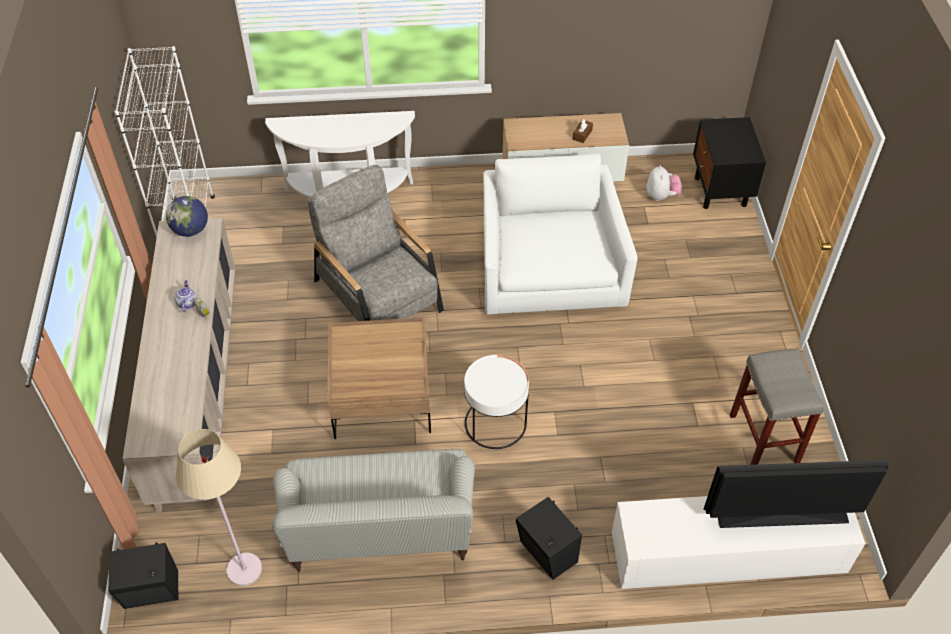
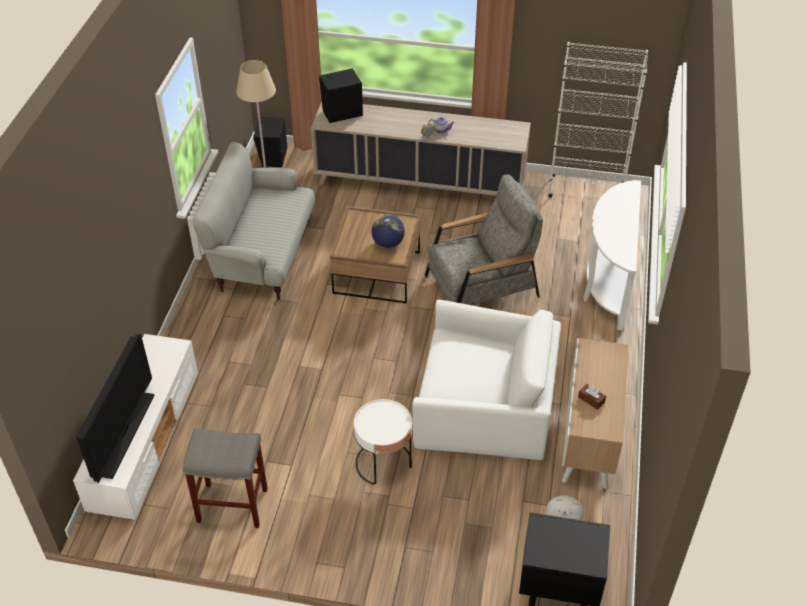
camera: 105 degrees right, 5 degrees down
globe [166,196,208,237] -> globe moved to [371,215,405,248]
white side table [464,355,529,449] -> white side table moved to [354,399,412,485]
black speaker [516,497,582,580] -> black speaker moved to [319,68,363,123]

